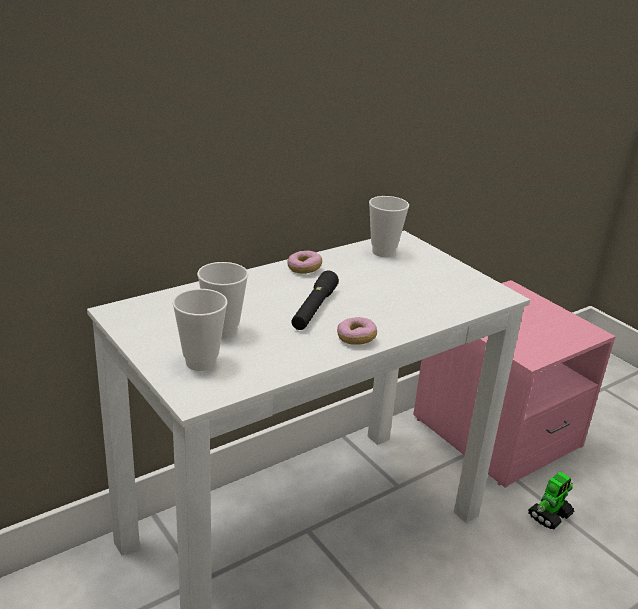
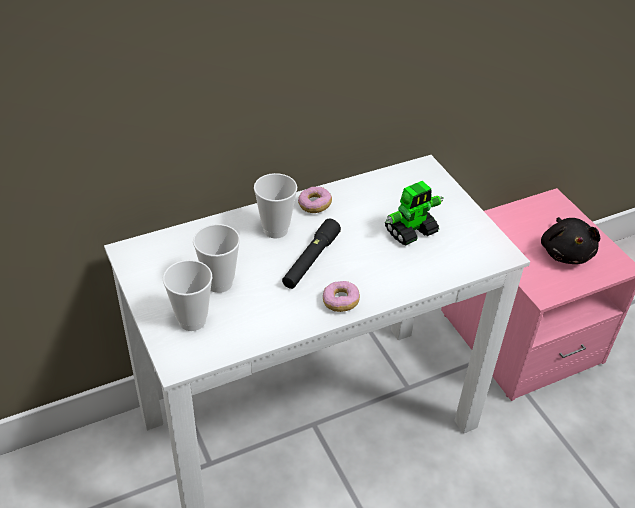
camera: 10 degrees right, 15 degrees up
cup [369,196,409,257] -> cup moved to [254,173,297,239]
toy robot [528,472,574,530] -> toy robot moved to [385,181,444,246]
none -> black plush toy [541,217,600,264]

